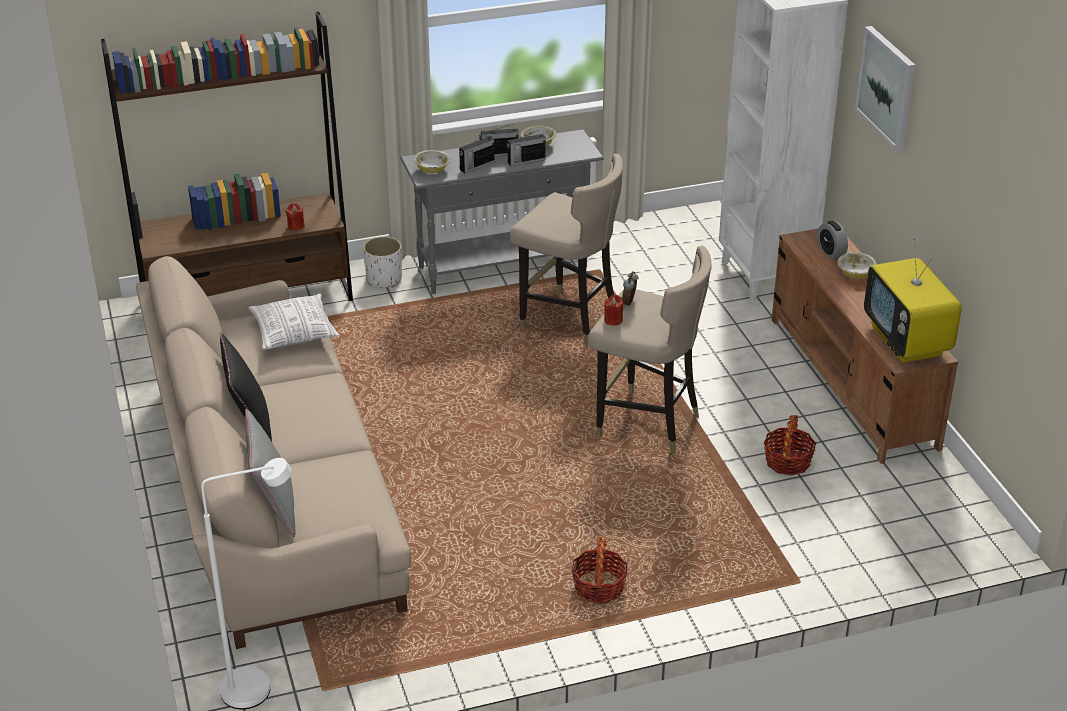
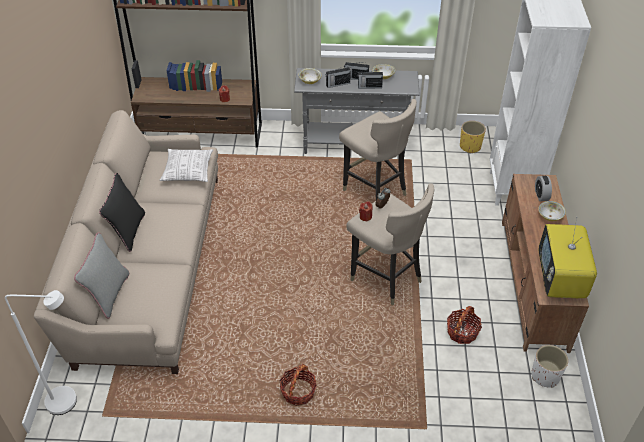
camera: 20 degrees right, 10 degrees up
white planter [363,236,402,288] -> white planter moved to [531,345,568,388]
picture [855,26,915,151] -> none
none -> yellow planter [460,121,486,153]

